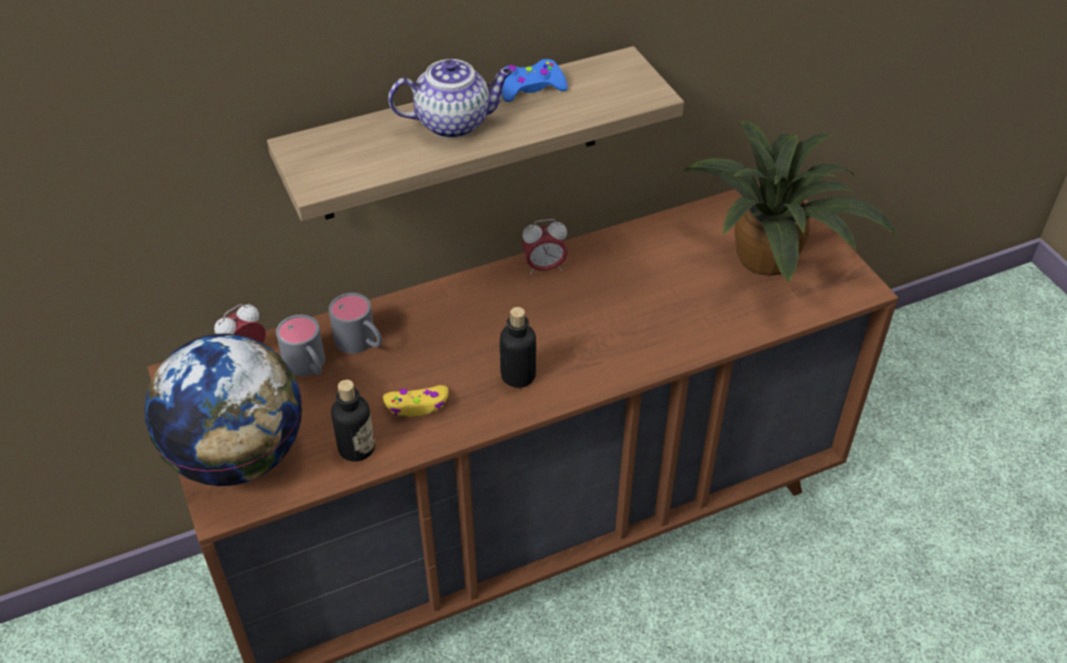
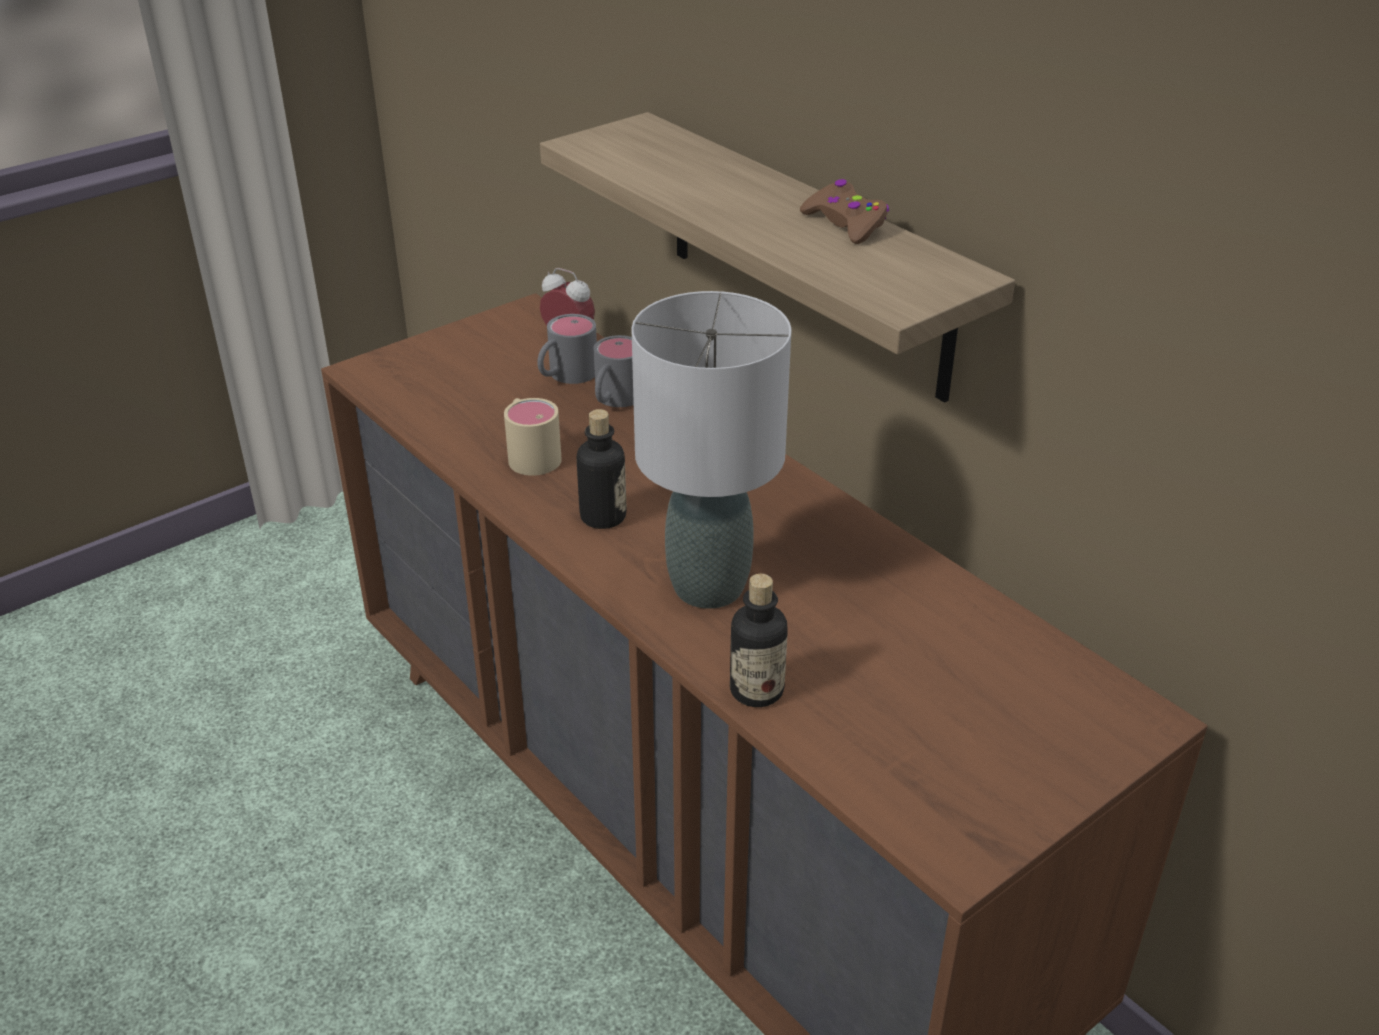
camera: 75 degrees right, 10 degrees down
globe [145,334,302,486] -> none
bottle [331,380,375,462] -> bottle moved to [730,574,788,707]
yellow game controller [383,385,449,417] -> beige mug [504,398,562,476]
teapot [388,59,513,138] -> none
blue game controller [502,59,568,102] -> brown game controller [800,179,889,244]
alarm clock [522,219,568,274] -> none
potted plant [680,121,898,283] -> none
none -> grey table lamp [631,291,792,609]

